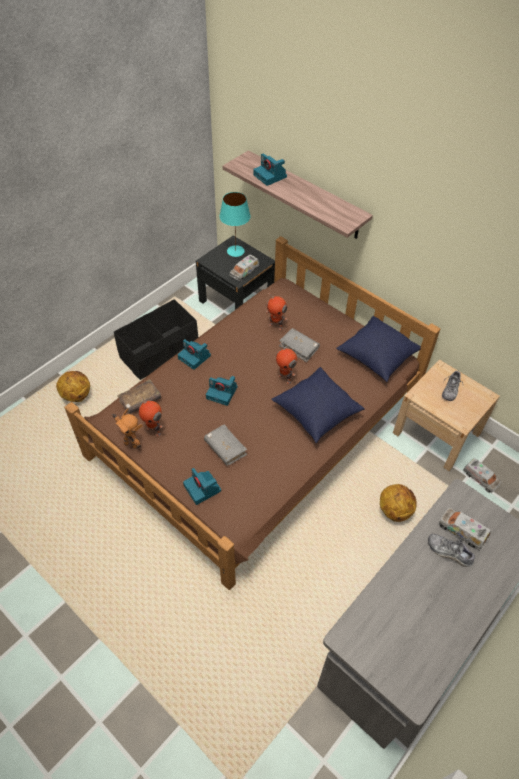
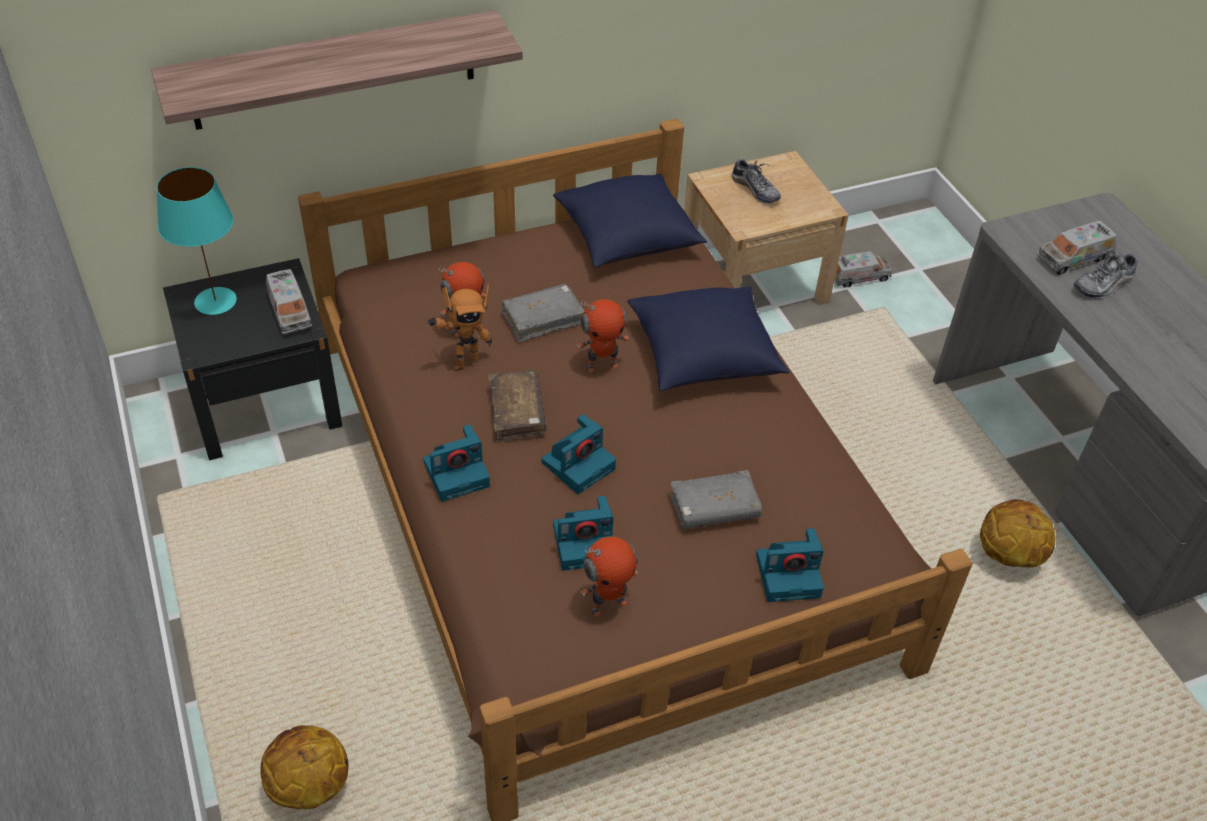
camera: 65 degrees left, 5 degrees down
toy robot [112,408,143,448] -> toy robot moved to [427,284,492,371]
black storage box [114,299,198,380] -> none
brown book [117,379,162,414] -> brown book moved to [488,370,546,443]
camera [254,153,287,186] -> camera moved to [553,495,613,571]
basketball [380,484,417,522] -> basketball moved to [980,499,1055,567]

